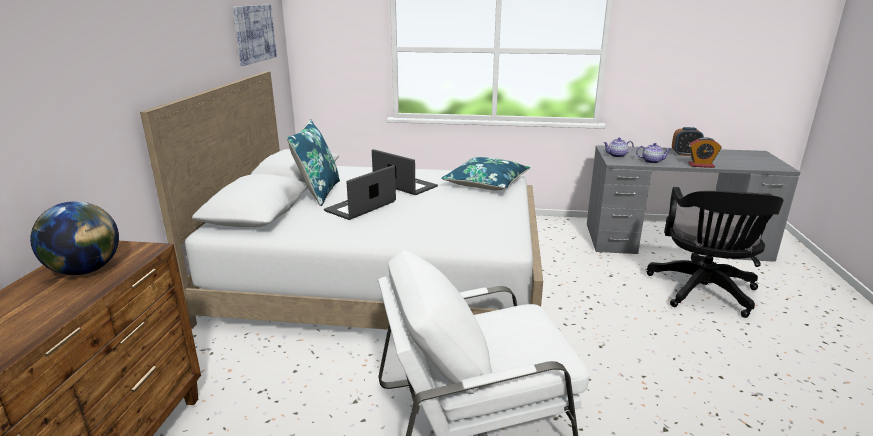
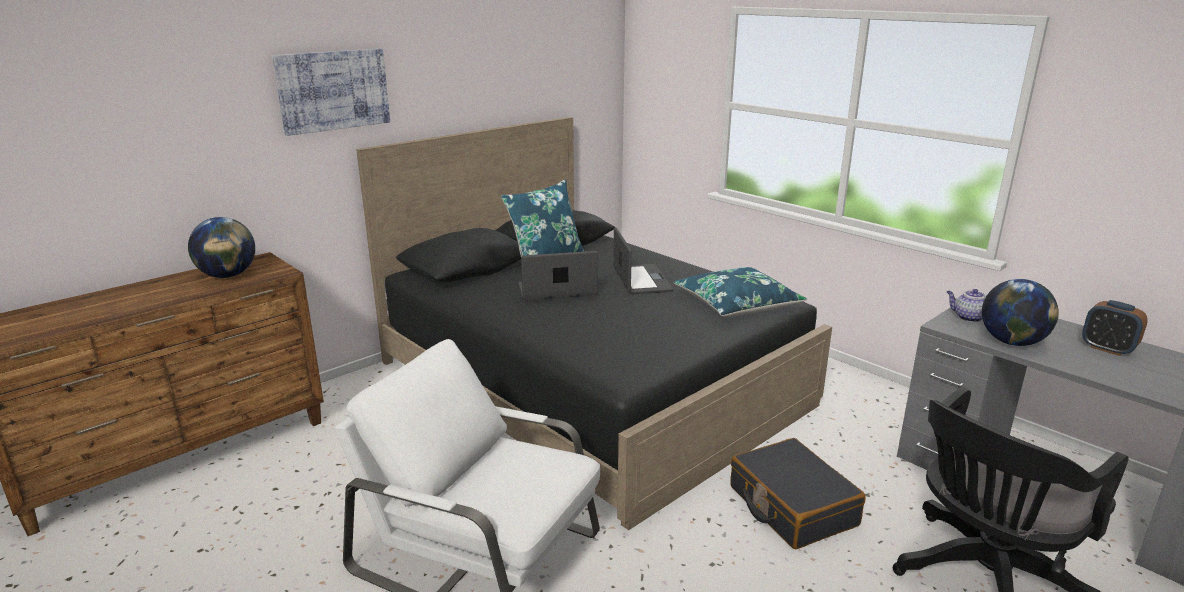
camera: 40 degrees right, 0 degrees up
white bed [140,71,543,330] -> black bed [356,117,832,530]
picture [233,5,277,66] -> picture moved to [272,49,390,136]
teapot [636,143,671,164] -> globe [982,279,1059,346]
alarm clock [688,137,722,168] -> none
none -> black suitcase [730,438,866,549]

